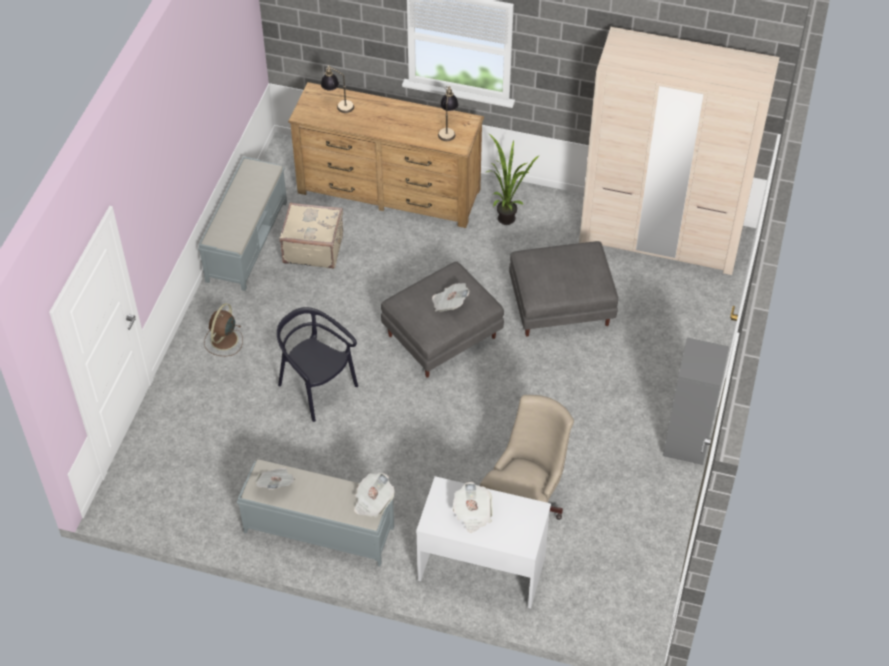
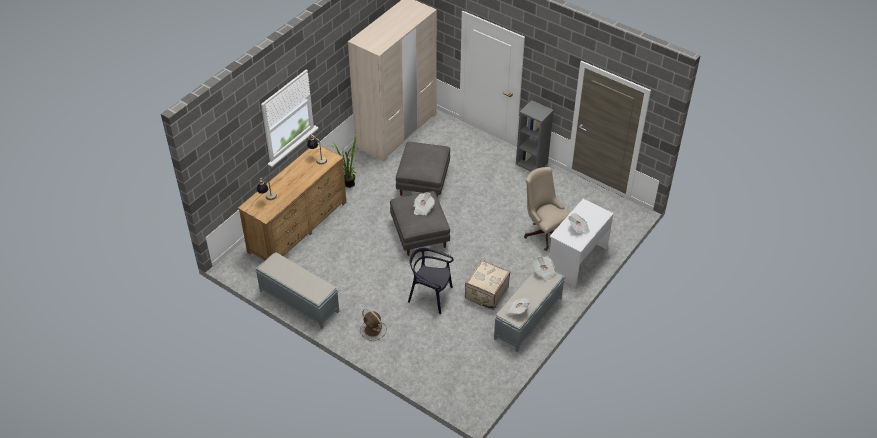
camera: 70 degrees left, 5 degrees down
black chair [277,307,358,422] -> black chair turned 45 degrees clockwise [408,248,454,314]
beige suitcase [279,202,343,269] -> beige suitcase moved to [465,260,510,310]

